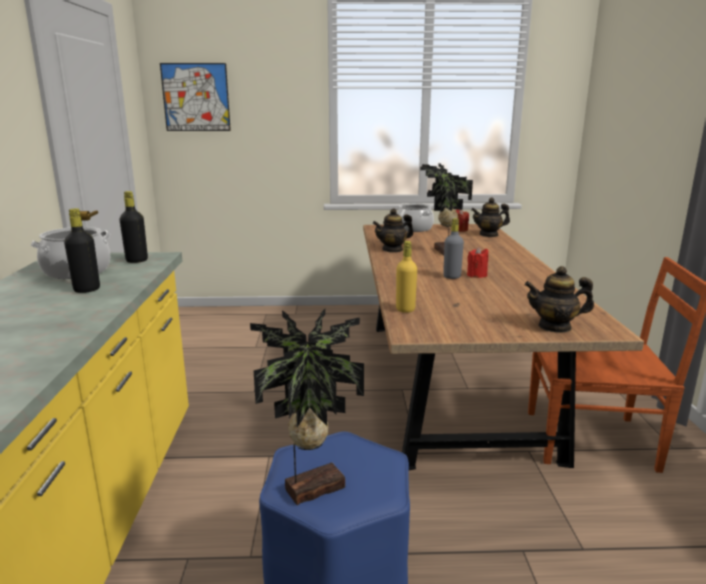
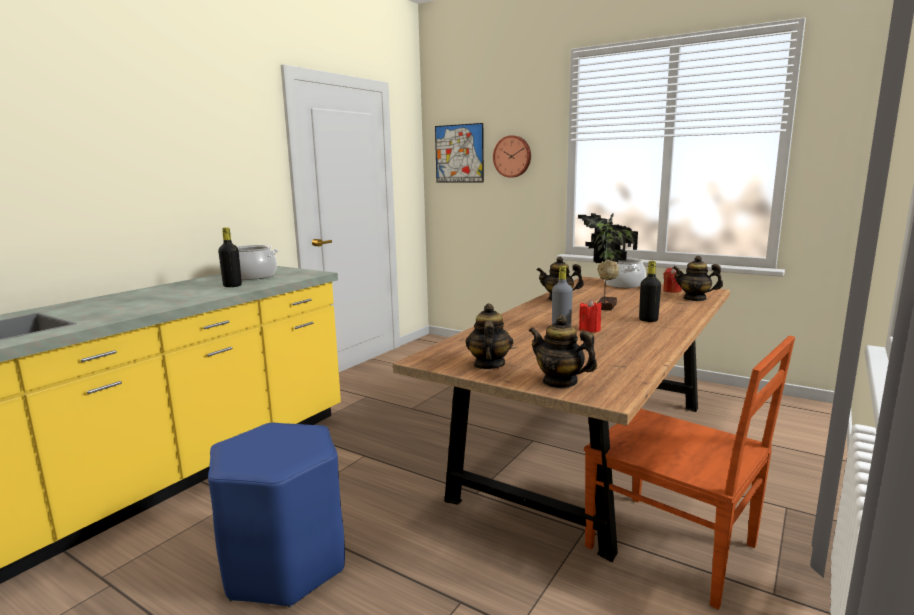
camera: 35 degrees right, 5 degrees down
black bottle [120,191,148,263] -> black bottle moved to [639,261,661,322]
potted plant [250,309,364,506] -> none
yellow bottle [396,241,417,313] -> none
none -> teapot [466,303,513,369]
none -> wall clock [493,135,531,178]

